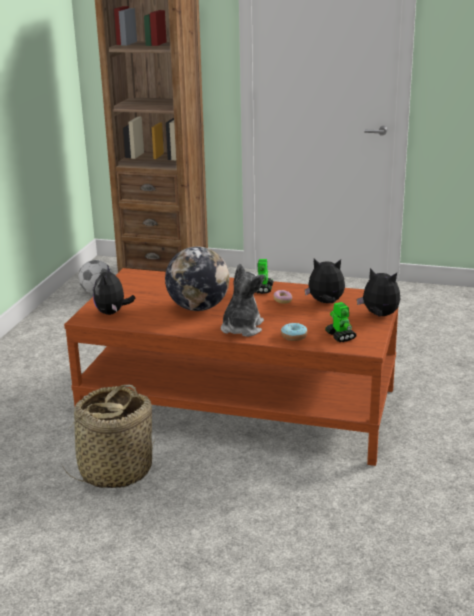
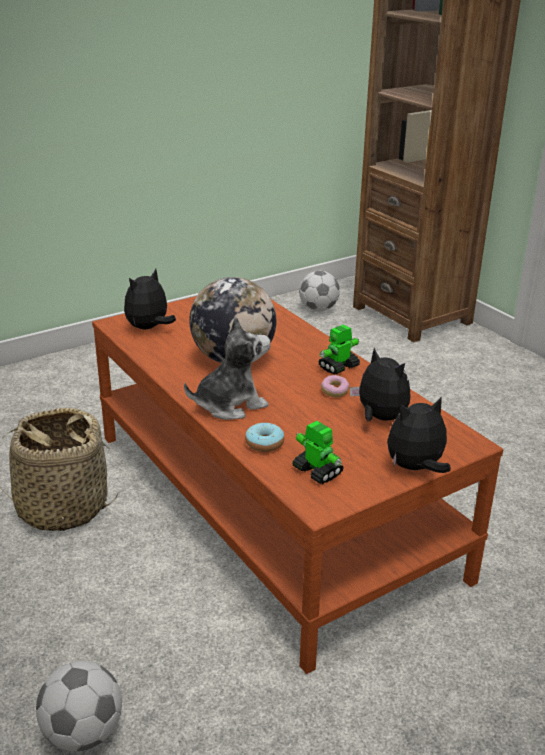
camera: 40 degrees right, 5 degrees up
toy robot [325,302,357,342] -> toy robot turned 60 degrees counterclockwise [292,421,344,484]
plush toy [357,268,401,317] -> plush toy turned 90 degrees counterclockwise [387,397,451,473]
none -> football [36,661,122,751]

